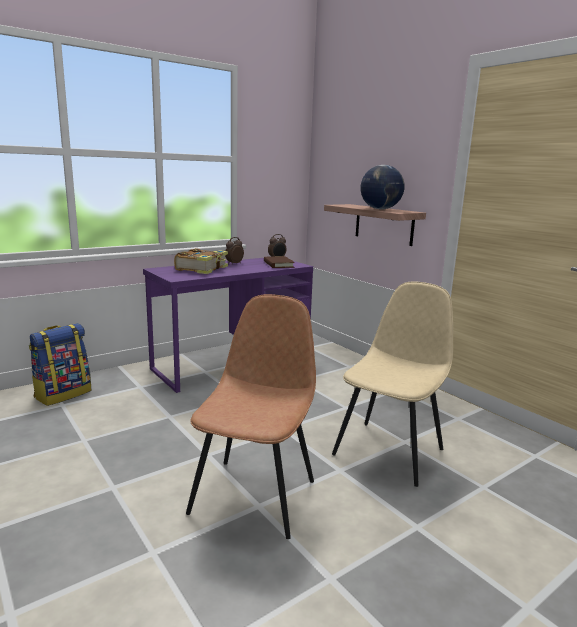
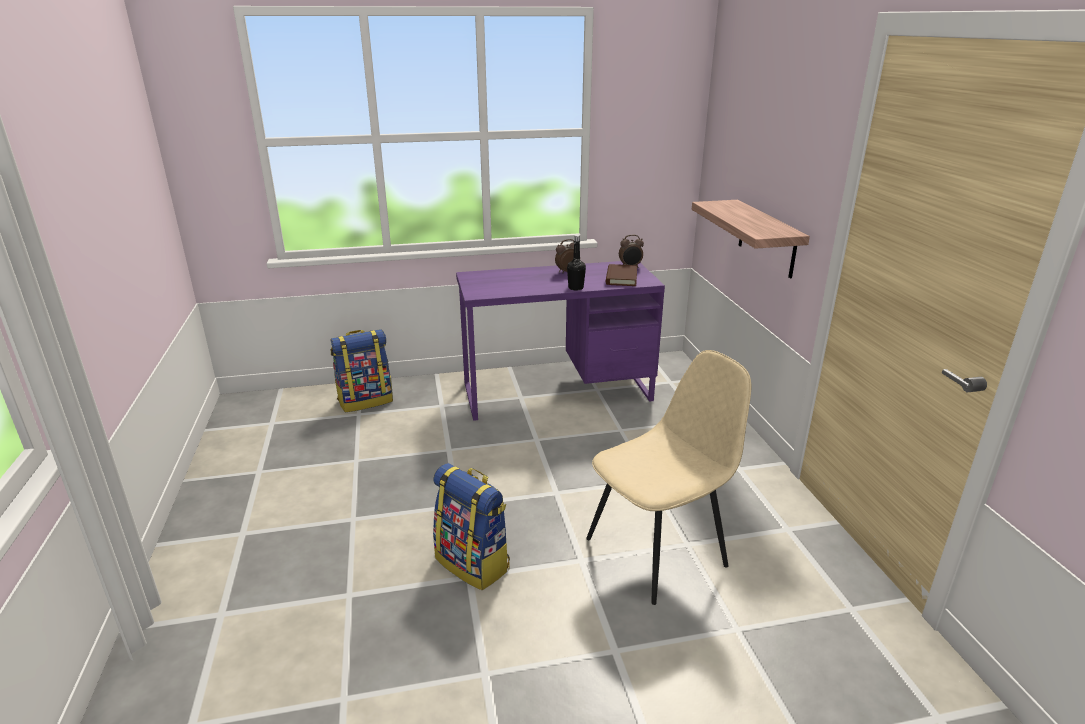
camera: 25 degrees right, 10 degrees up
book [174,248,228,274] -> none
brown chair [186,294,316,539] -> backpack [433,463,510,590]
globe [361,165,405,209] -> none
none -> black bottle [567,235,586,290]

